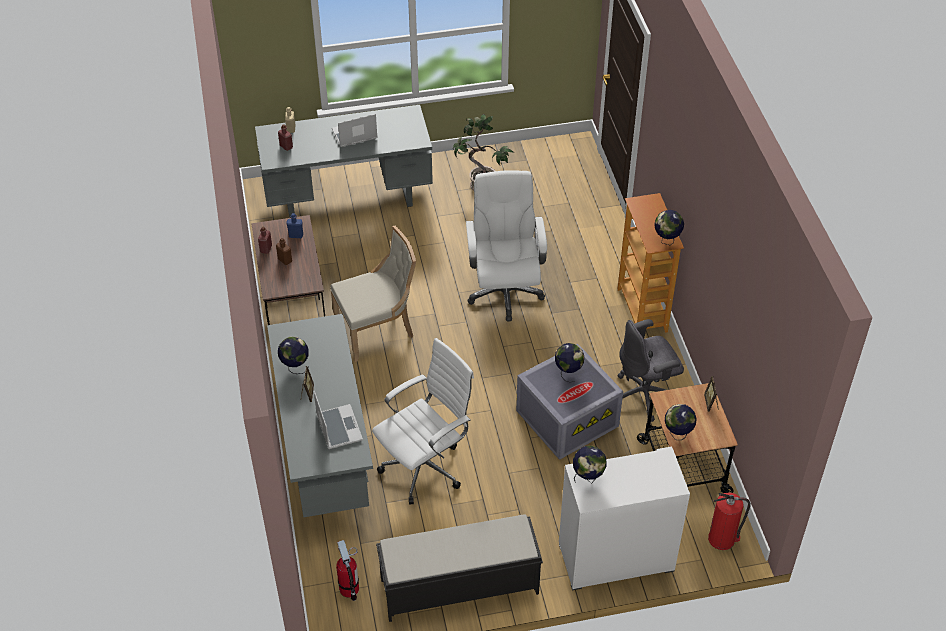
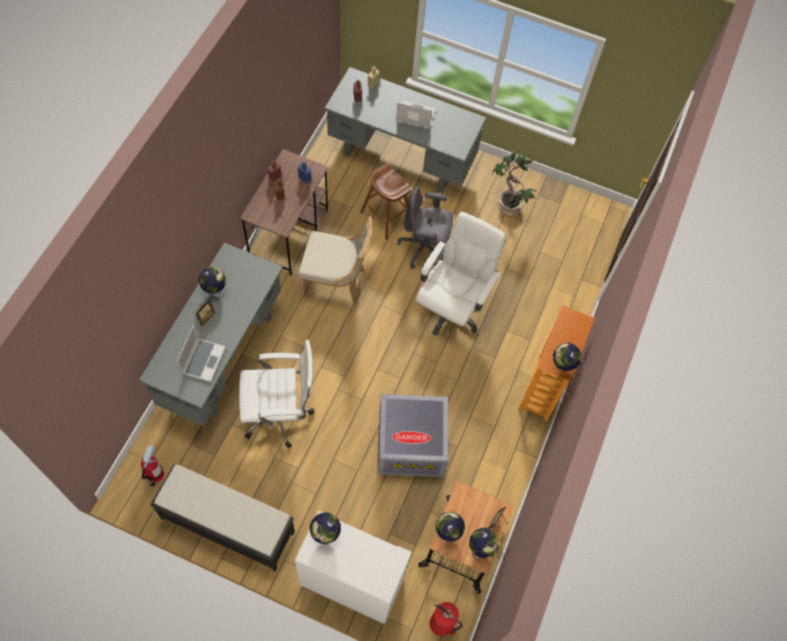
camera: 30 degrees right, 15 degrees up
globe [555,343,584,383] -> globe moved to [469,528,499,561]
grey office chair [617,319,684,422] -> grey office chair moved to [397,186,453,269]
none -> brown stool [360,164,411,240]

